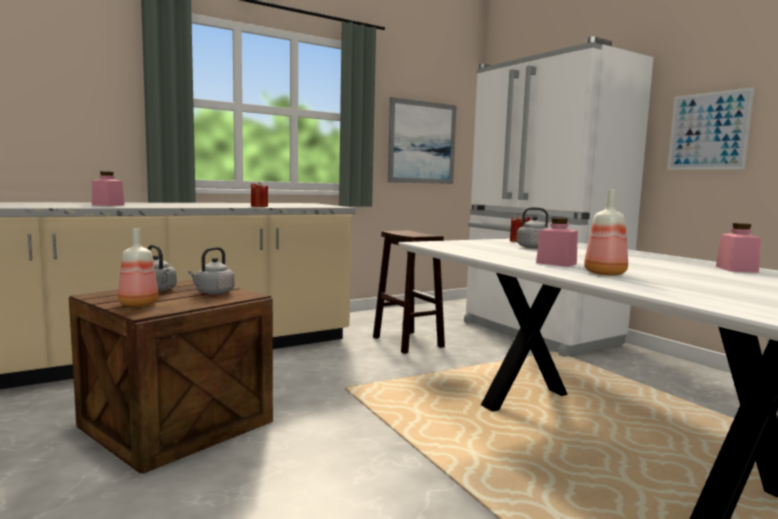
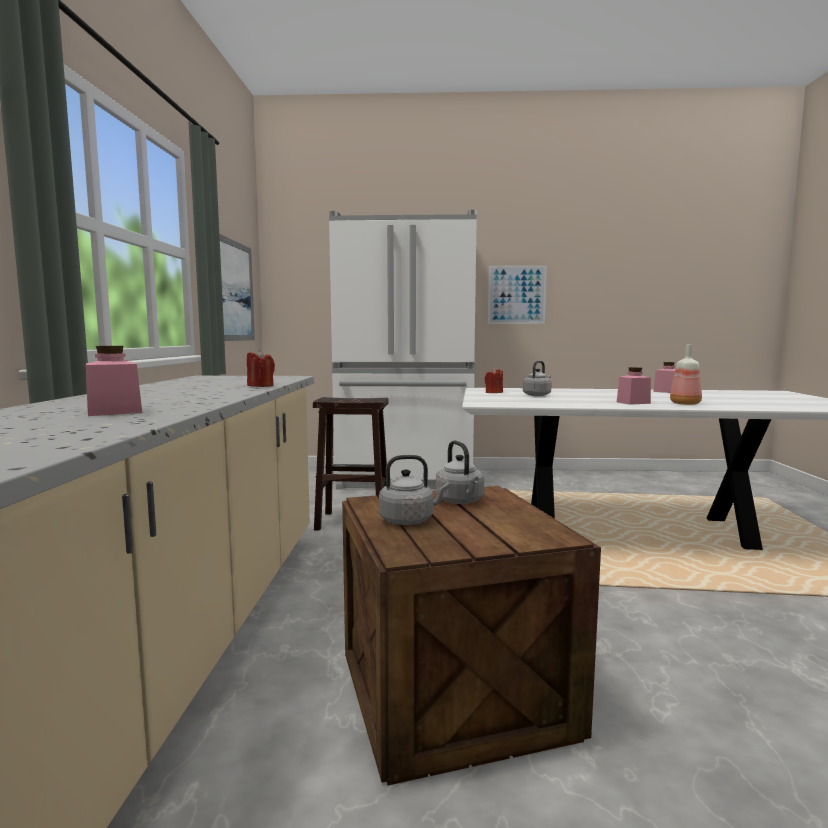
camera: 55 degrees left, 0 degrees up
bottle [118,228,159,307] -> none

